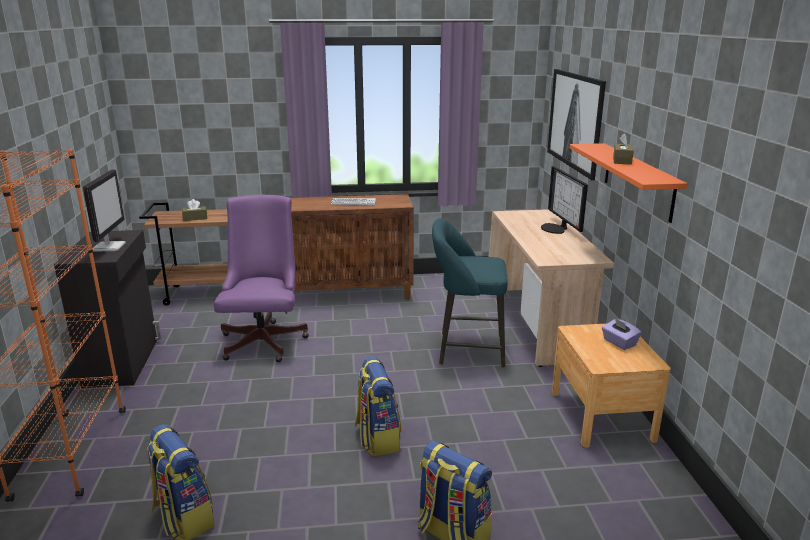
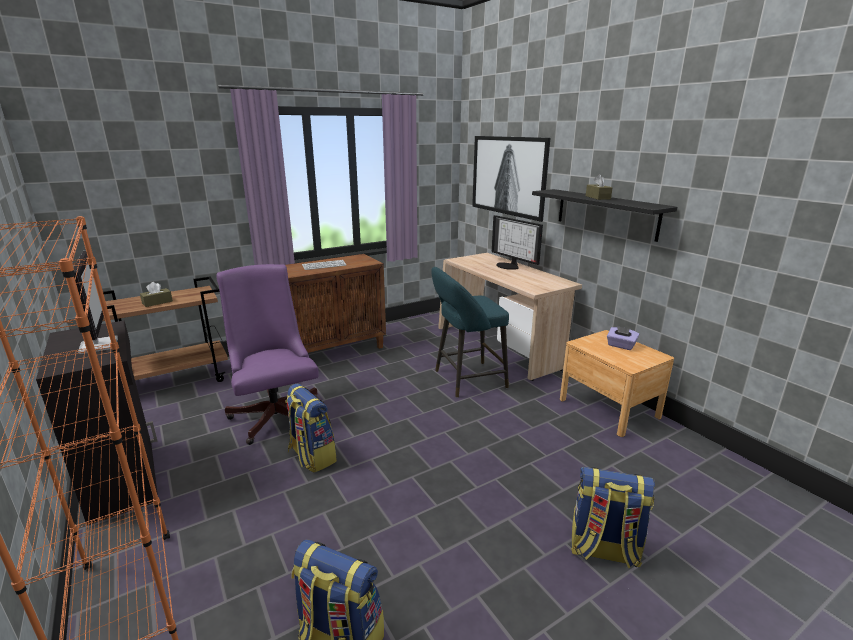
camera: 25 degrees left, 0 degrees up
backpack [355,356,401,456] -> backpack moved to [285,383,337,473]
orange shelf [570,143,687,223] -> black shelf [532,189,677,242]

